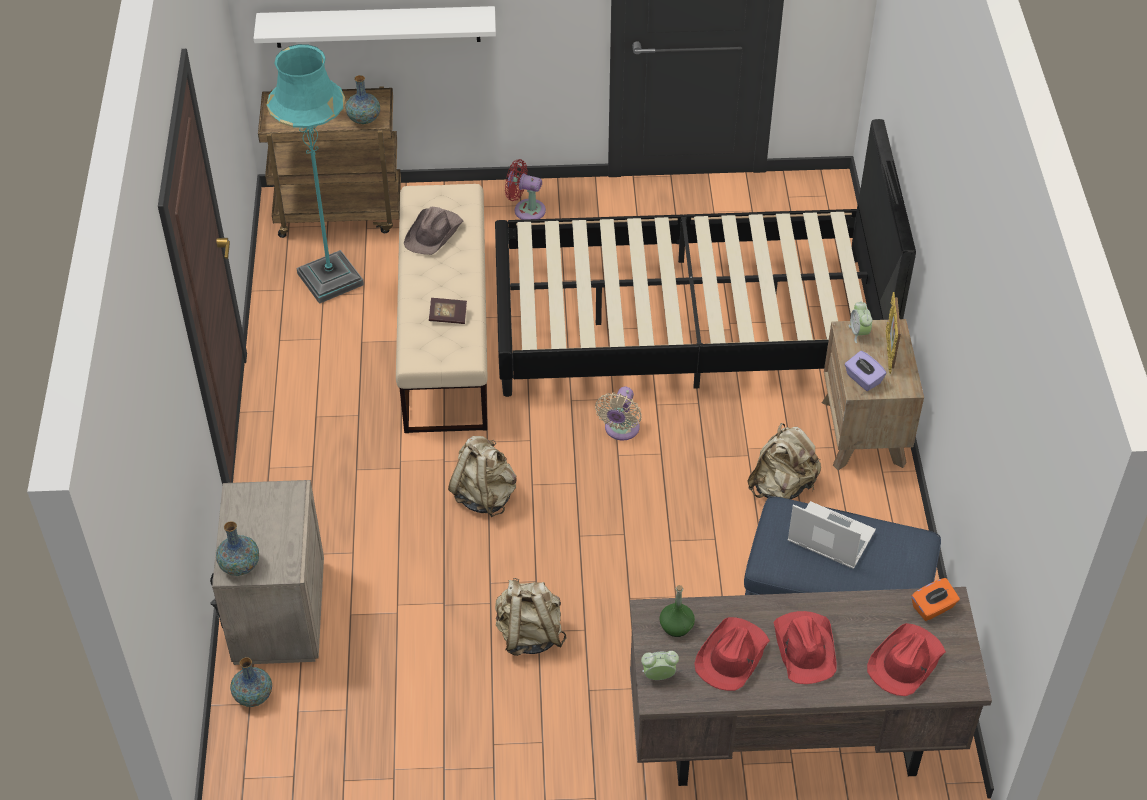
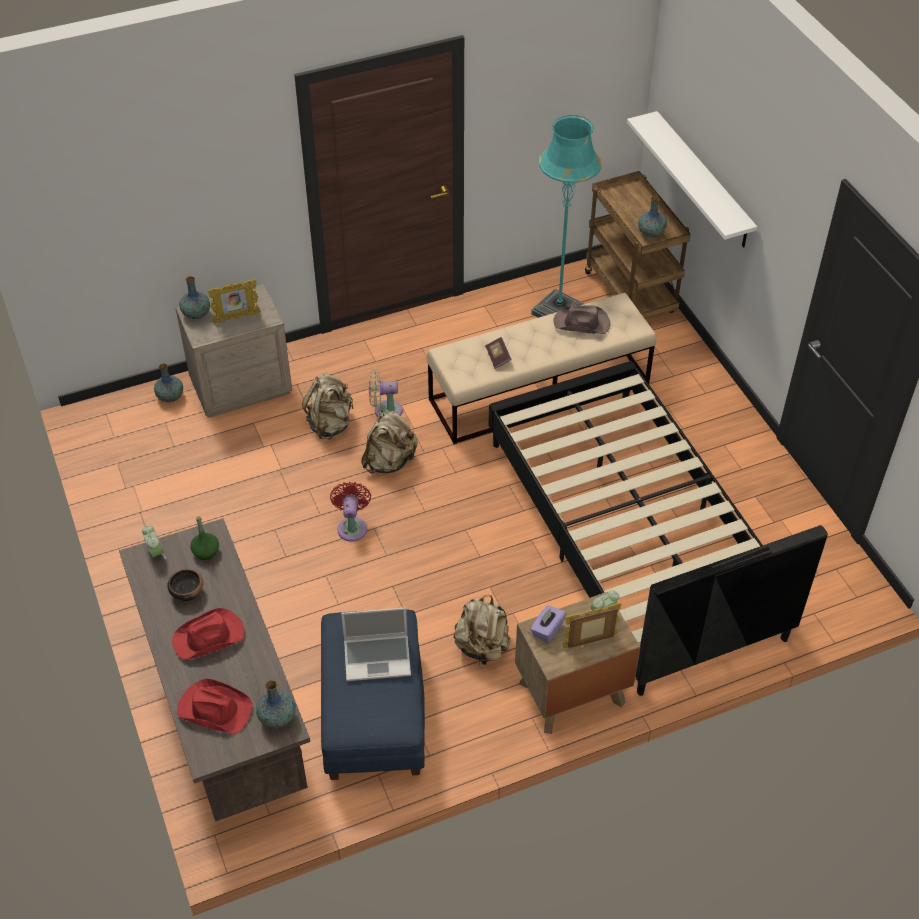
camera: 70 degrees right, 0 degrees up
beige backpack [495,578,567,656] -> beige backpack moved to [302,374,354,440]
red fan [505,159,546,220] -> red fan moved to [330,482,371,542]
beige fan [595,387,642,441] -> beige fan moved to [369,369,402,416]
red hat [694,617,770,691] -> bowl [167,569,203,601]
laptop [787,501,876,569] -> laptop turned 75 degrees clockwise [341,608,411,681]
orange tissue box [911,578,960,621] -> vase [256,680,296,728]
none -> picture frame [208,279,261,324]

